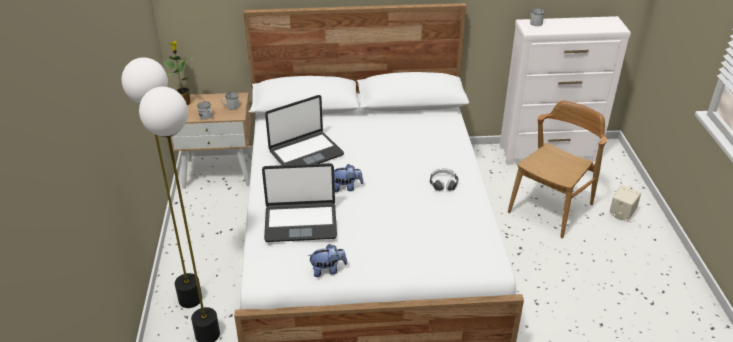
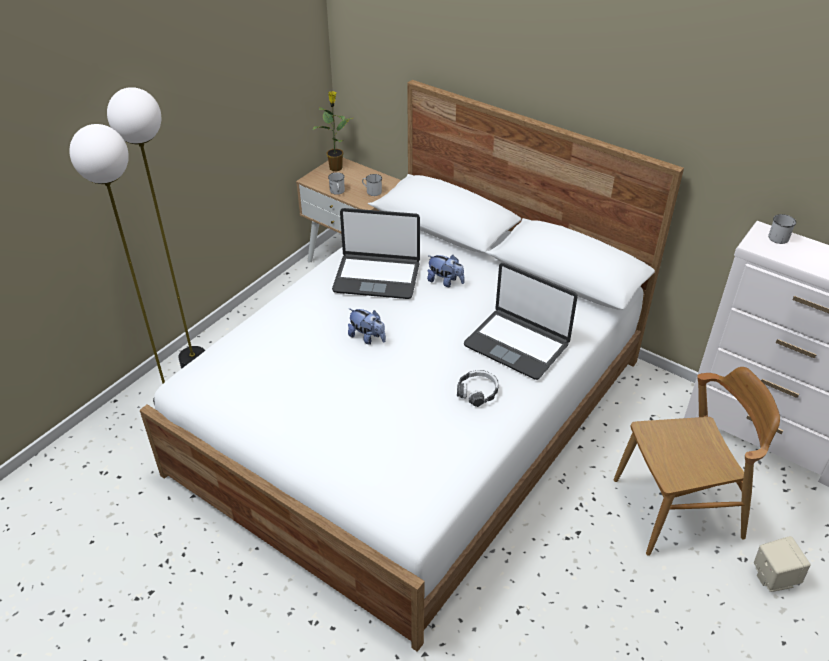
camera: 40 degrees right, 5 degrees up
laptop [262,163,337,242] -> laptop moved to [464,263,578,380]
plush toy [307,244,347,277] -> plush toy moved to [427,255,465,287]

